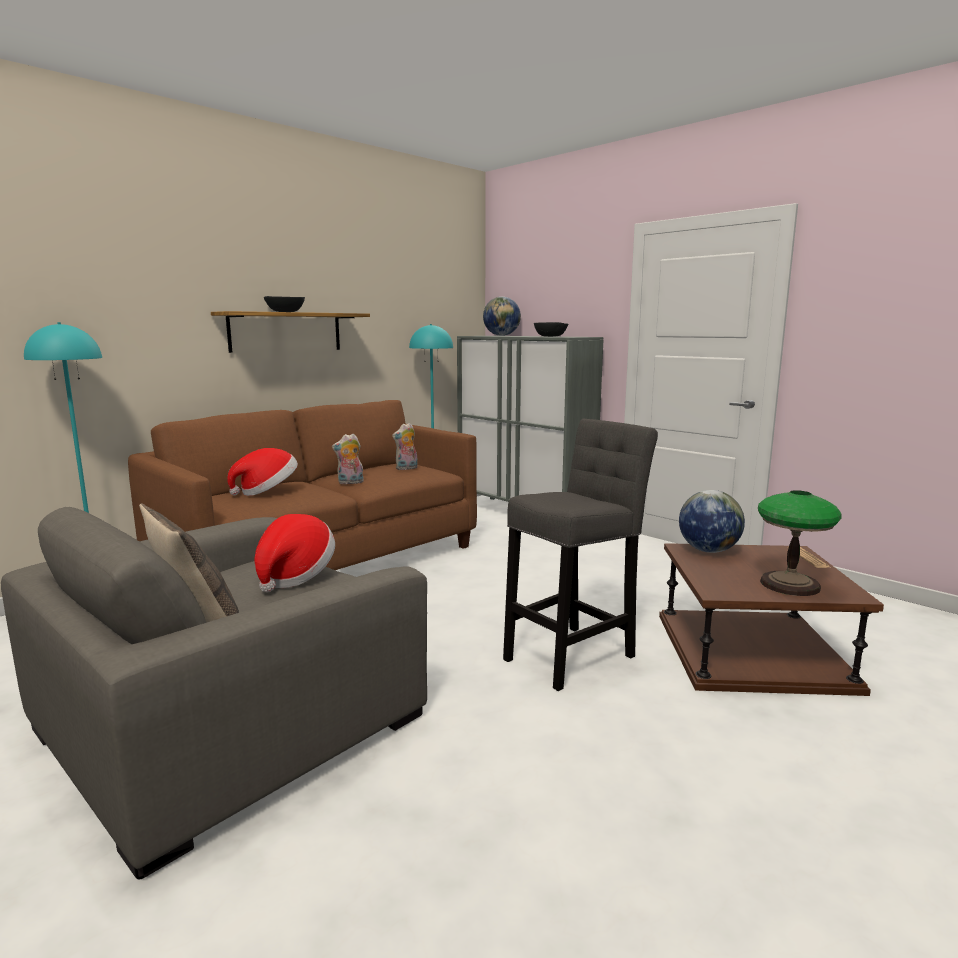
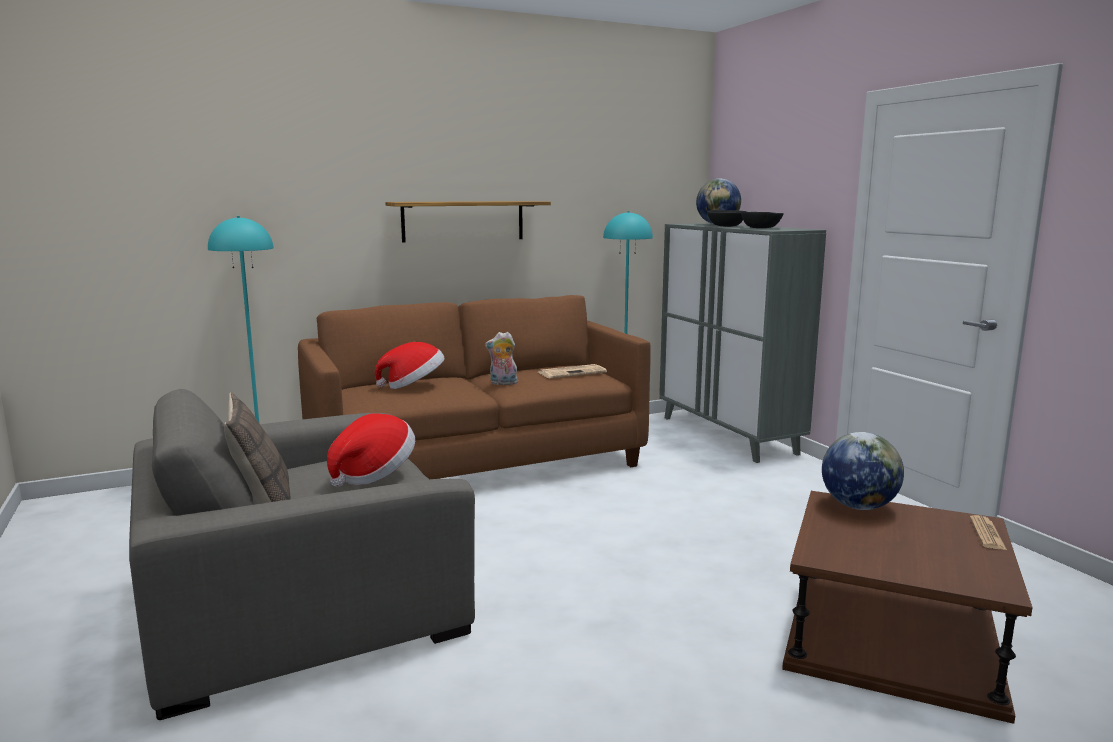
camera: 20 degrees right, 0 degrees up
black bowl [264,296,305,312] -> black bowl moved to [707,210,747,227]
plush toy [392,423,418,470] -> newspaper [538,364,607,378]
grey stool [503,419,658,691] -> none
table lamp [758,490,842,596] -> none

